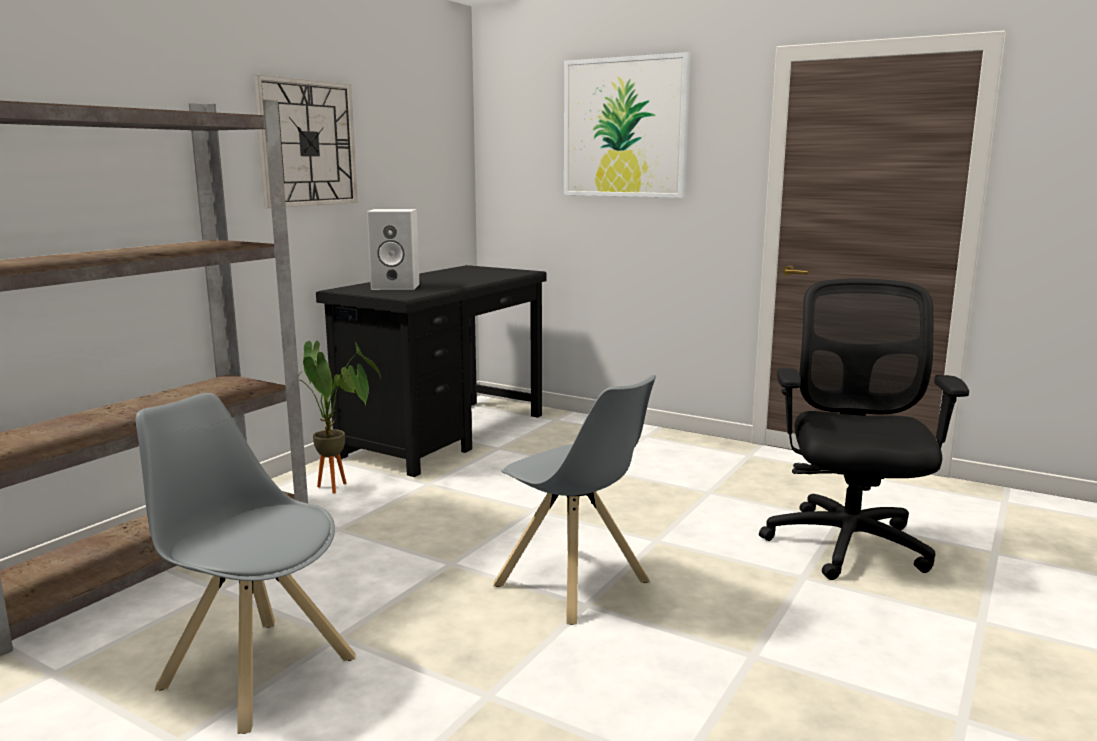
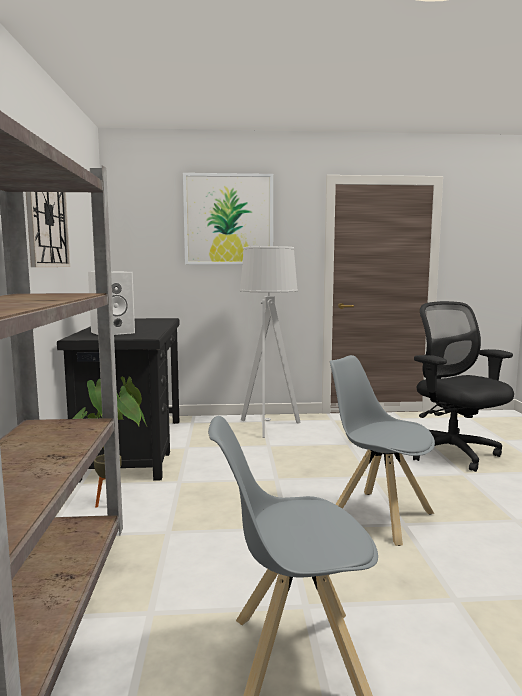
camera: 35 degrees left, 5 degrees down
grey chair [493,375,656,625] -> grey chair turned 150 degrees counterclockwise [330,355,435,546]
none -> grey floor lamp [240,246,300,438]

